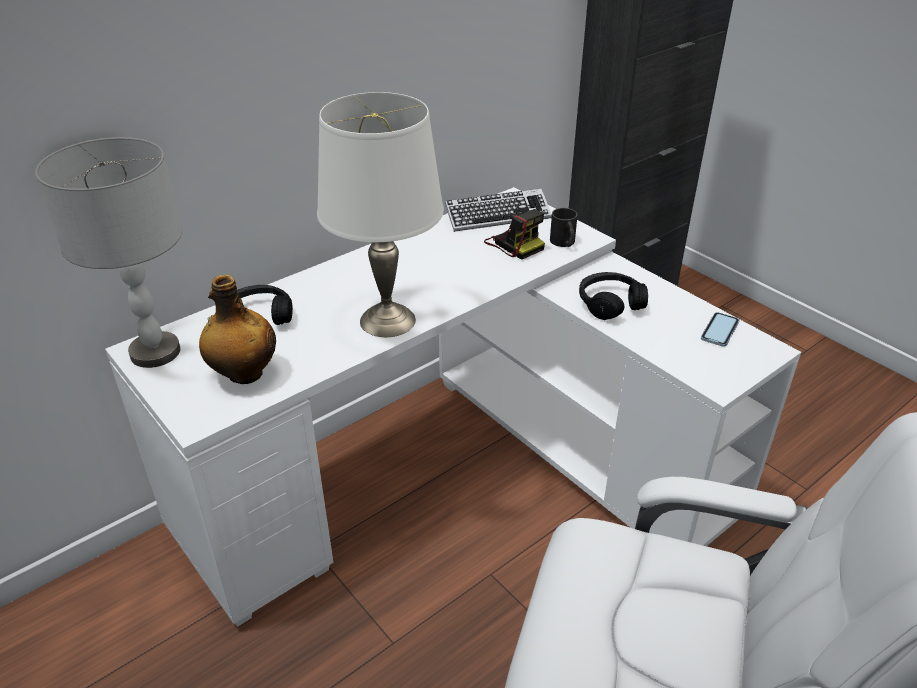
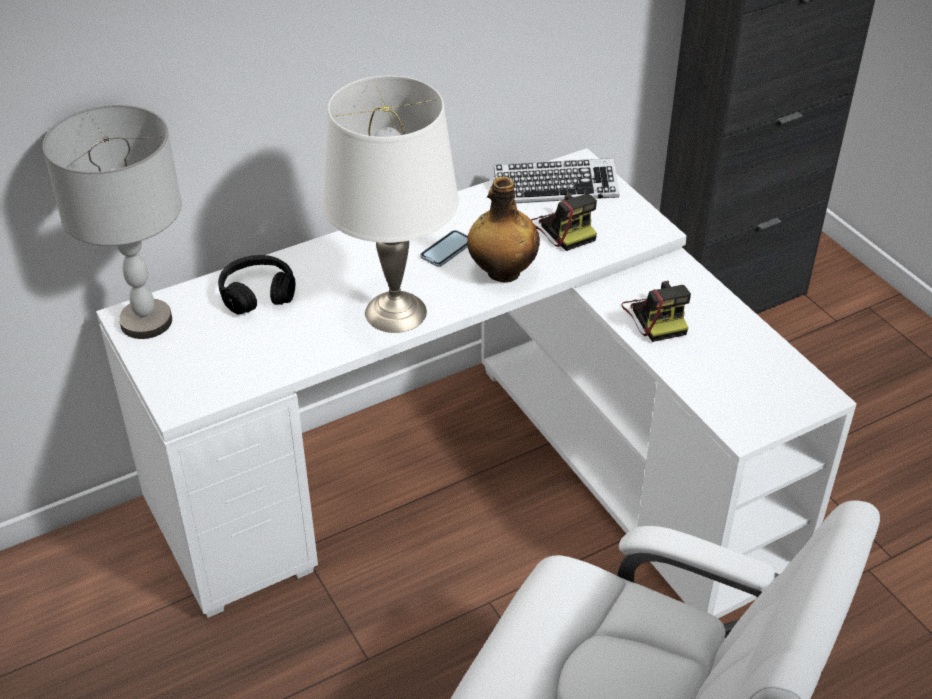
camera: 10 degrees right, 5 degrees up
bottle [199,275,276,384] -> bottle moved to [467,177,540,283]
black mug [550,208,577,247] -> none
black headphones [579,272,648,320] -> camera [621,281,691,342]
phone [701,312,739,347] -> phone moved to [420,230,468,267]

